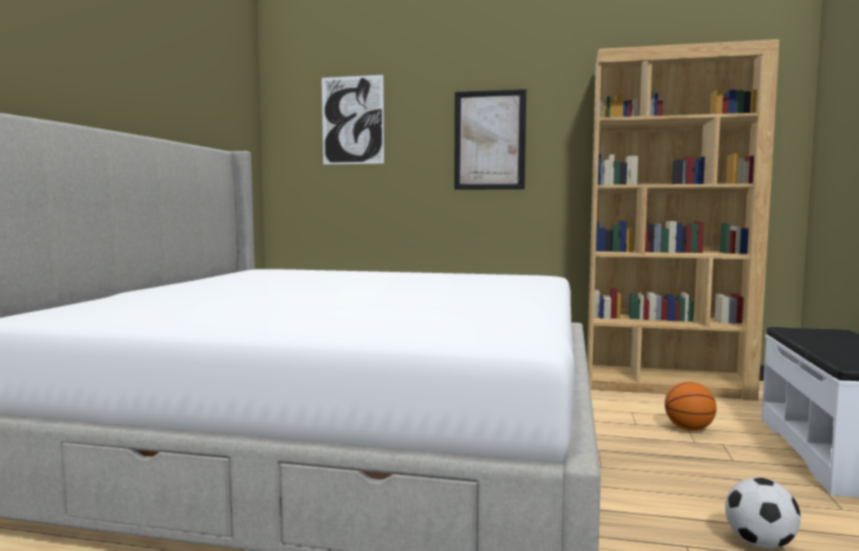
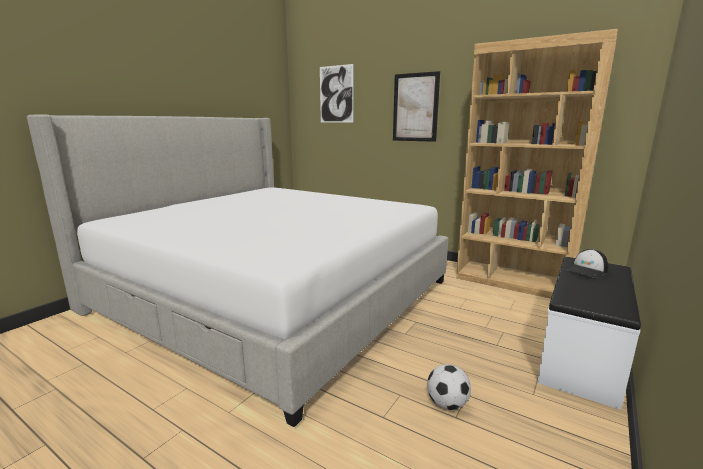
camera: 20 degrees right, 10 degrees up
basketball [665,382,717,431] -> none
none -> cap [567,249,608,278]

